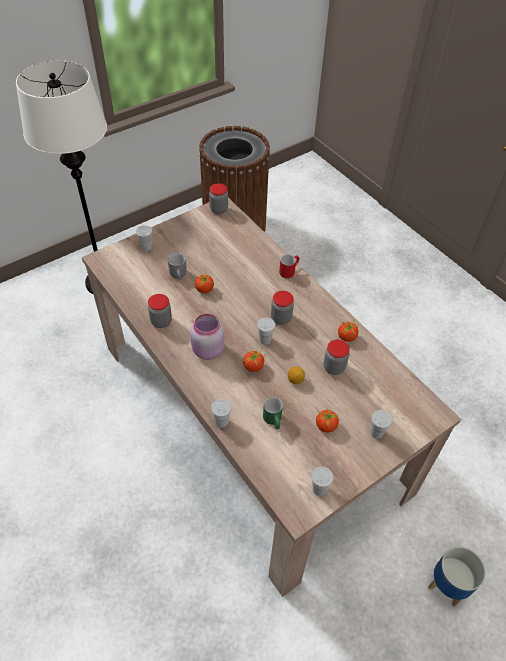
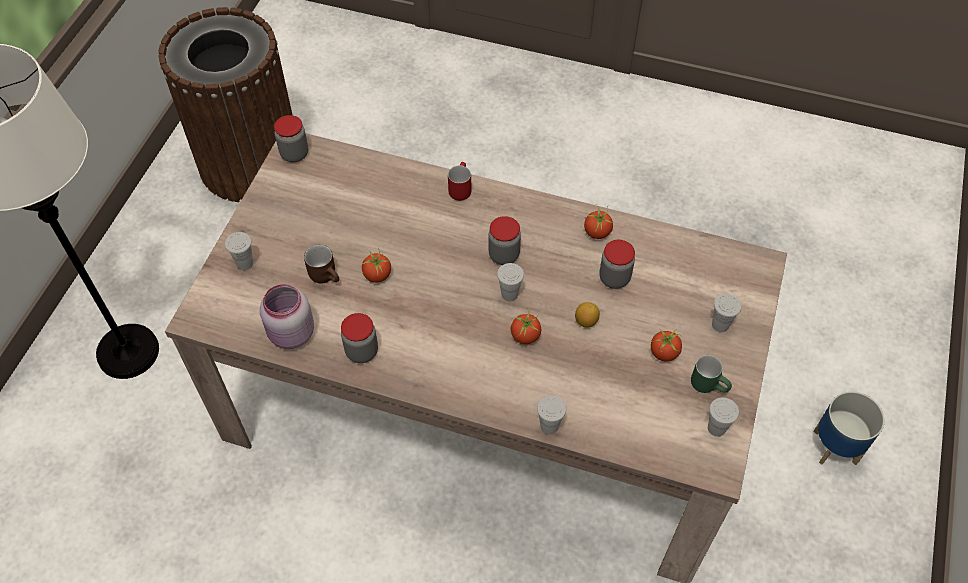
camera: 35 degrees left, 5 degrees up
grey mug [168,253,187,280] -> brown mug [304,245,339,284]
pink jar [190,314,224,360] -> pink jar moved to [260,284,314,349]
green mug [263,397,283,429] -> green mug moved to [691,355,732,393]

